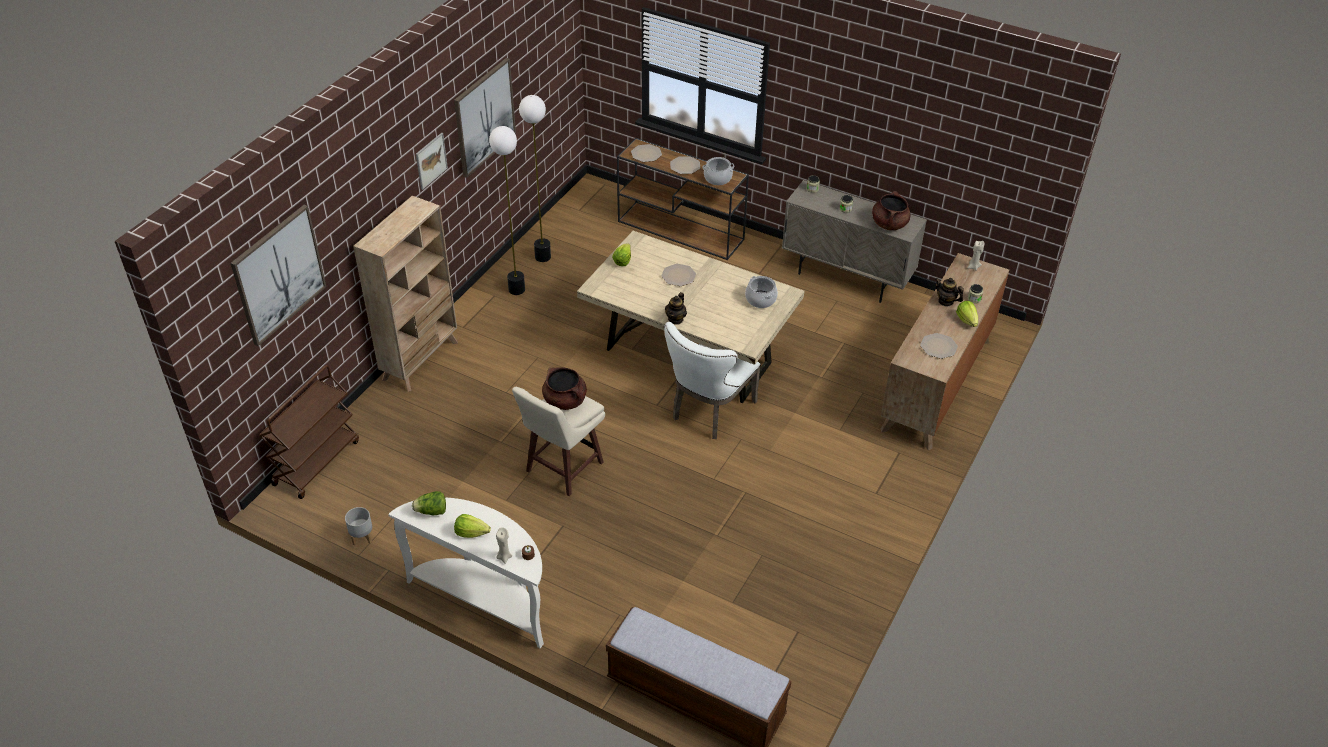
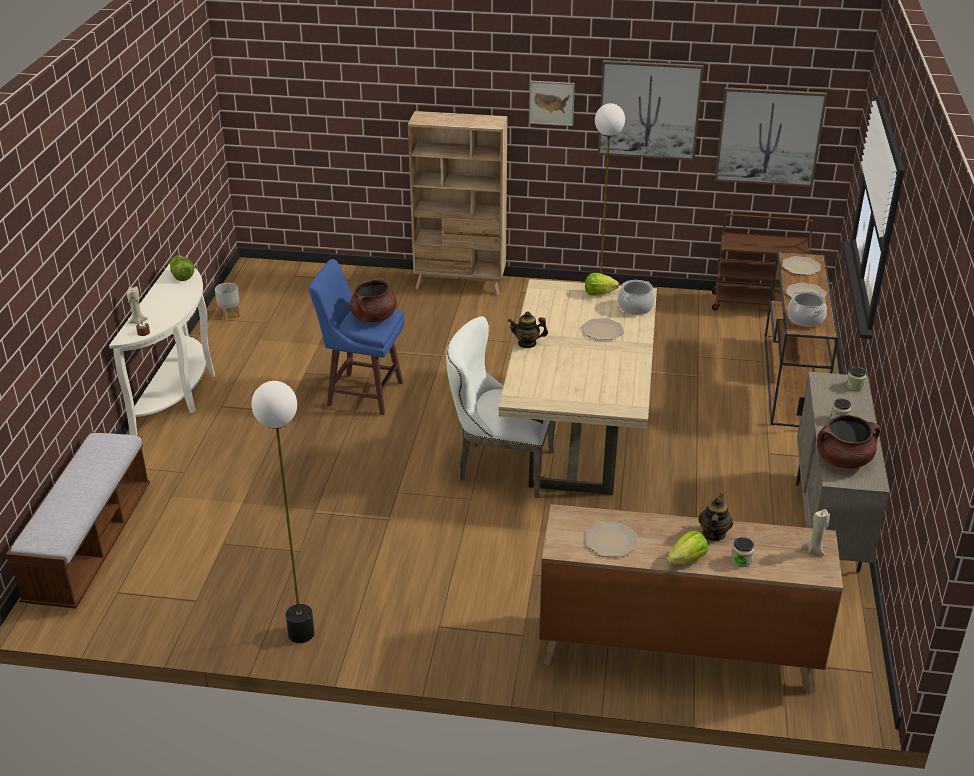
camera: 70 degrees right, 10 degrees down
picture [231,205,326,346] -> picture moved to [715,87,827,187]
brown cart [259,365,359,499] -> brown cart moved to [712,214,813,311]
lettuce [454,514,491,538] -> none
beige stool [512,387,605,496] -> blue stool [309,259,405,415]
floor lamp [519,95,551,262] -> floor lamp moved to [252,381,315,643]
cooking pot [745,276,778,308] -> cooking pot moved to [617,280,655,315]

